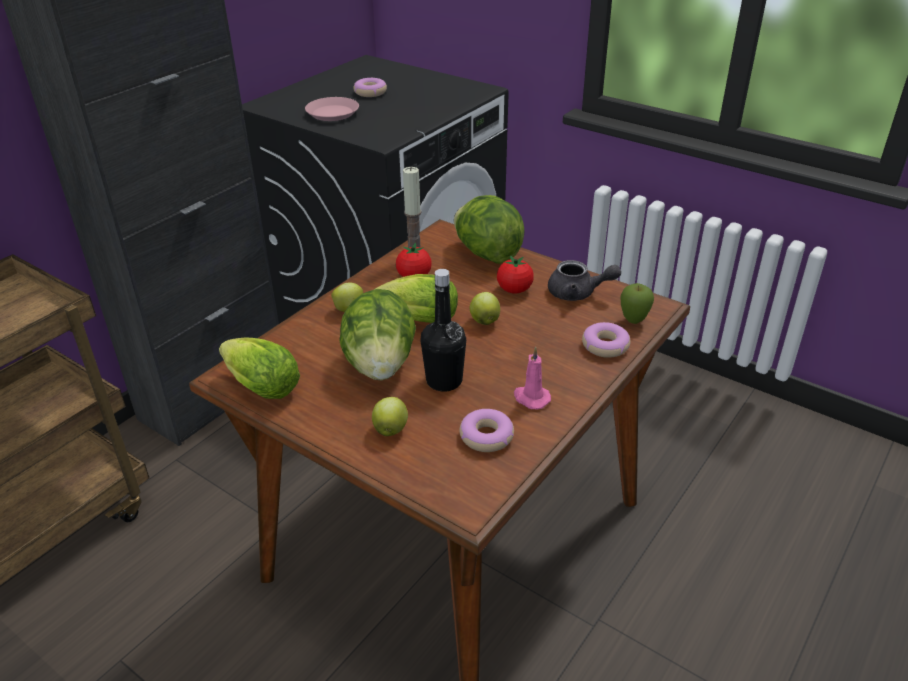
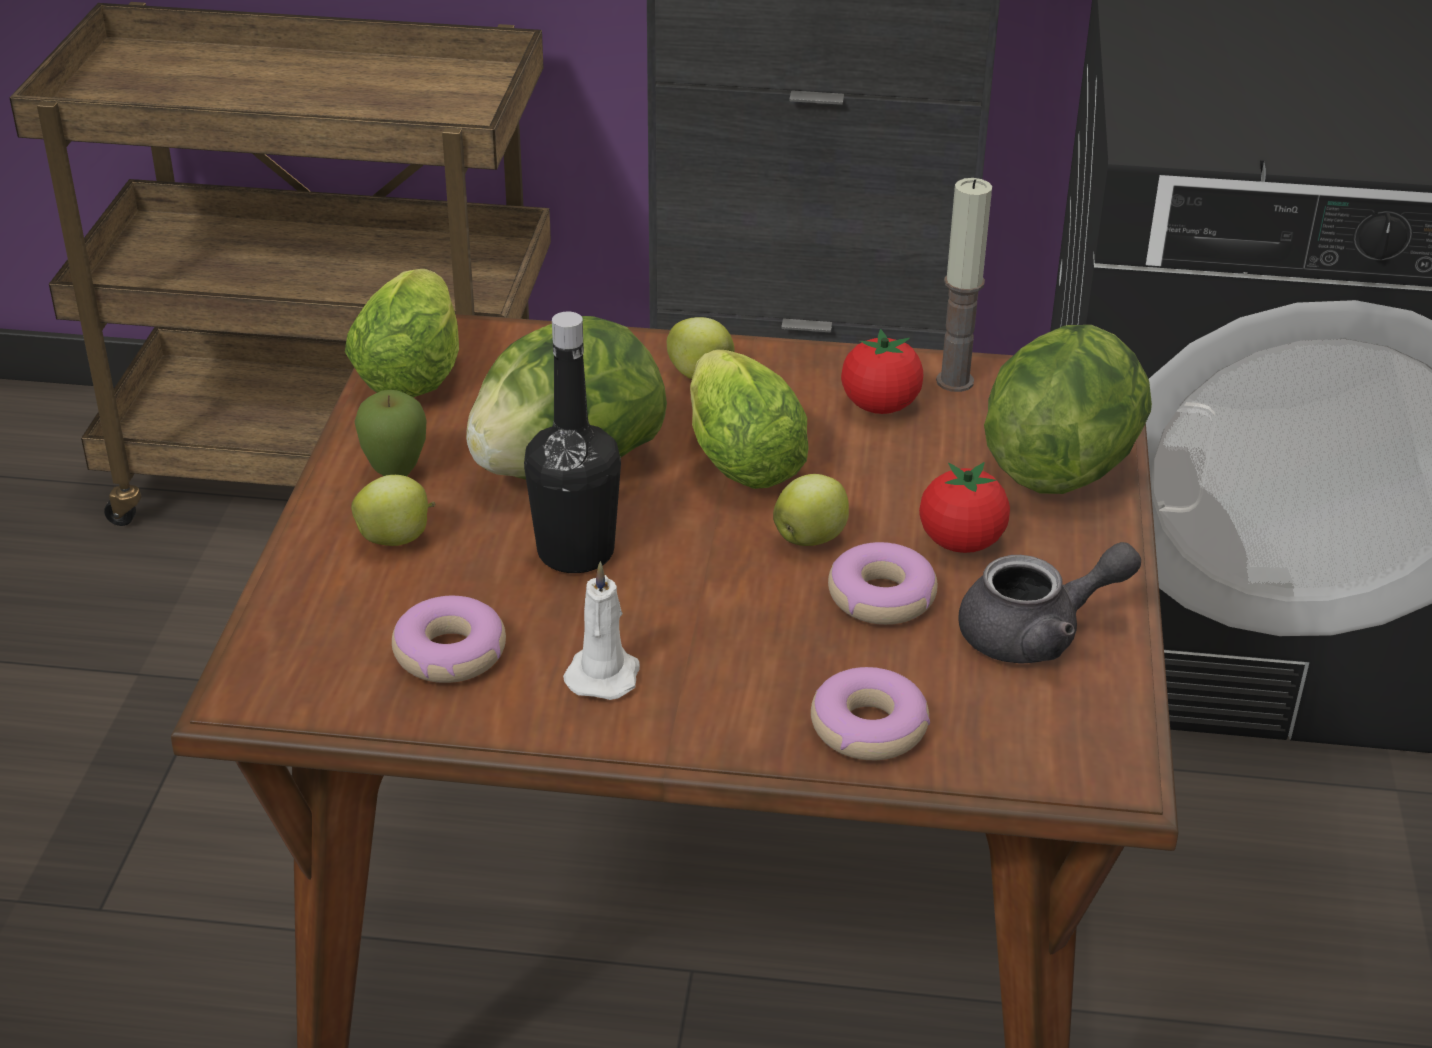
camera: 60 degrees right, 0 degrees up
pink plate [305,97,359,121] -> none
donut [354,78,387,97] -> donut moved to [828,542,938,625]
pink candle [514,347,551,409] -> white candle [563,561,640,700]
grey teapot [548,260,621,301] -> grey teapot turned 90 degrees counterclockwise [958,542,1141,664]
apple [620,283,654,324] -> apple moved to [354,390,427,476]

